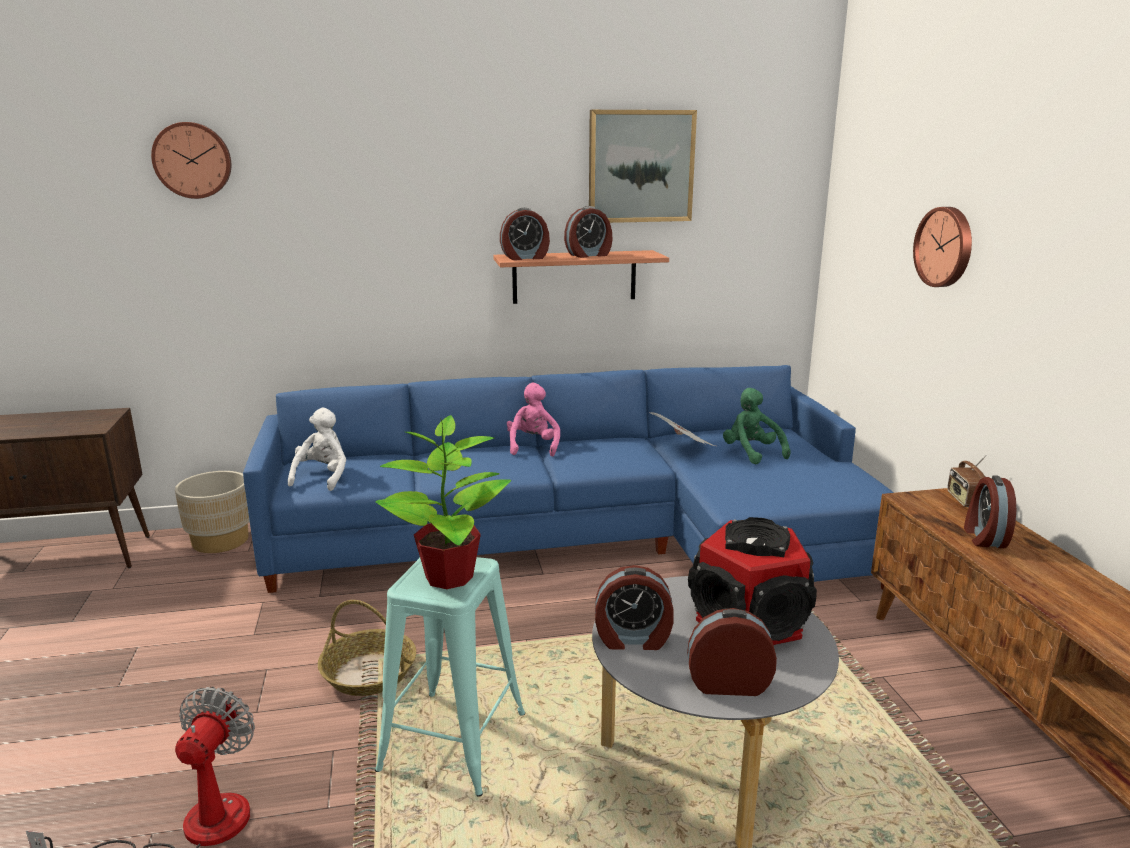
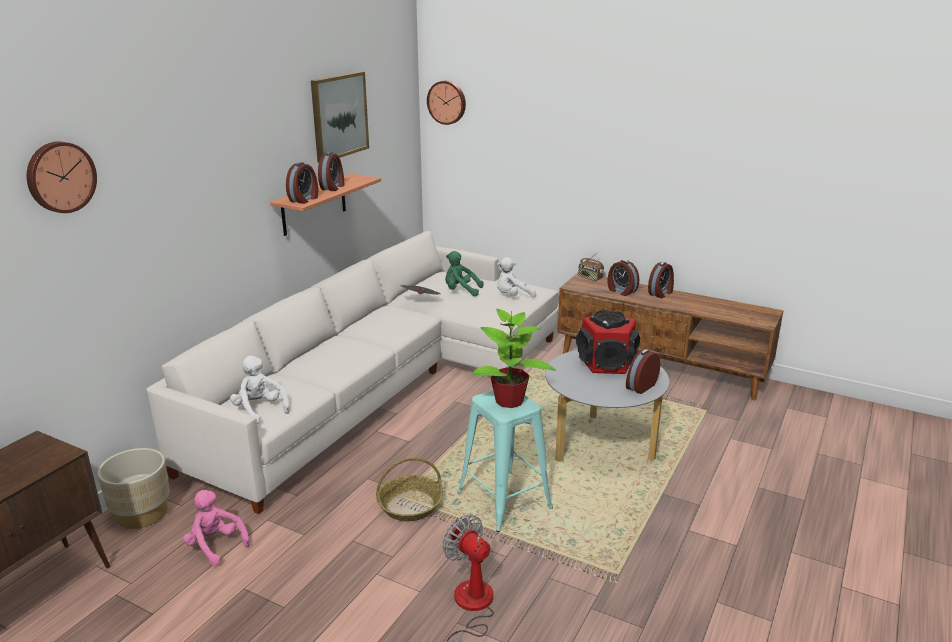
camera: 50 degrees left, 5 degrees up
blue sofa [243,365,894,593] -> white sofa [146,231,559,514]
pink plush toy [507,383,560,456] -> pink plush toy moved to [183,490,250,566]
alarm clock [595,565,674,650] -> alarm clock moved to [648,262,674,298]
wall clock [913,207,972,287] -> wall clock moved to [427,81,466,125]
none -> white plush toy [497,257,536,298]

